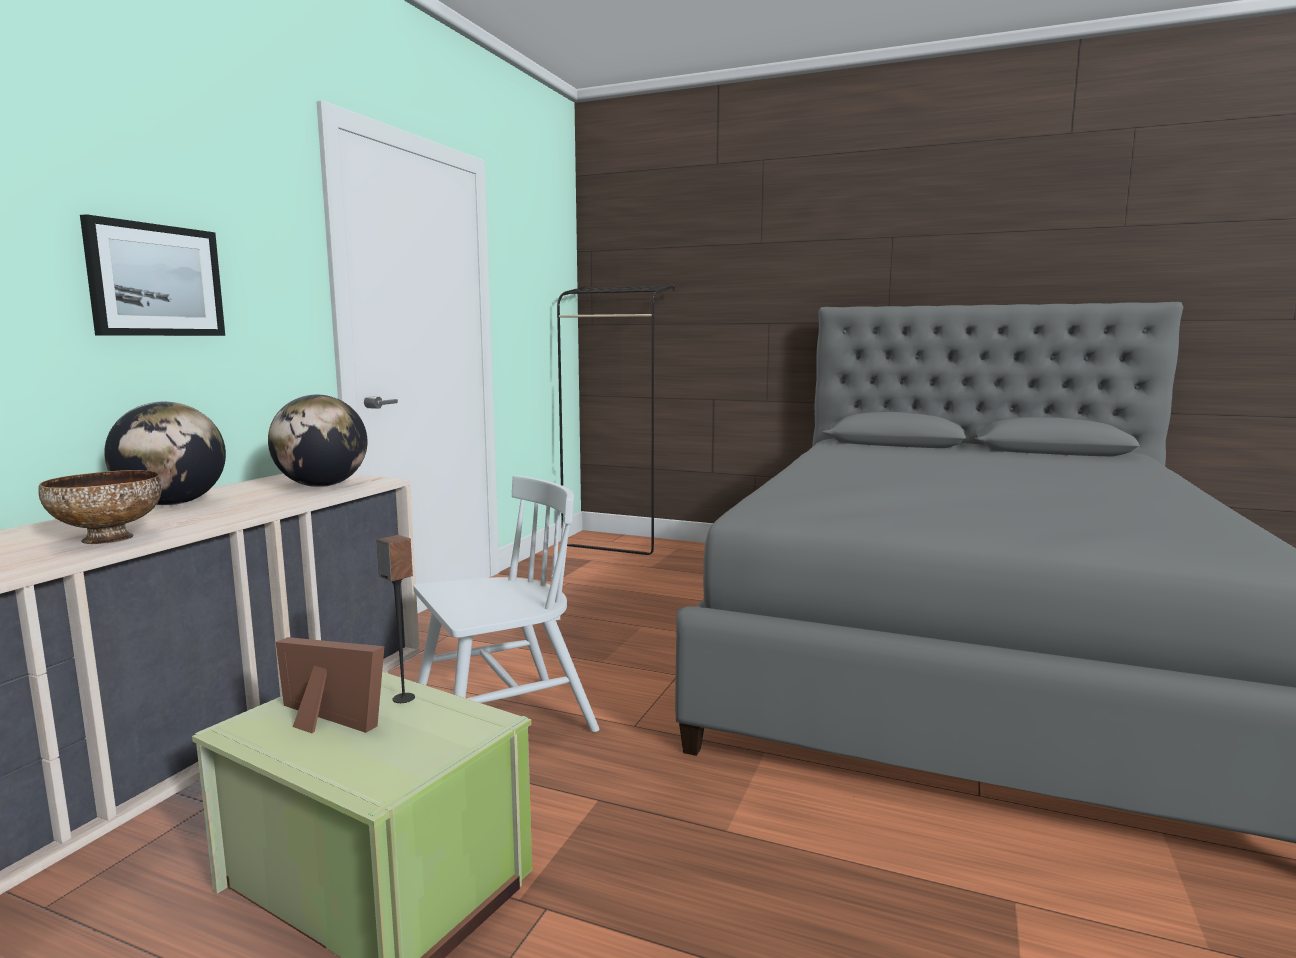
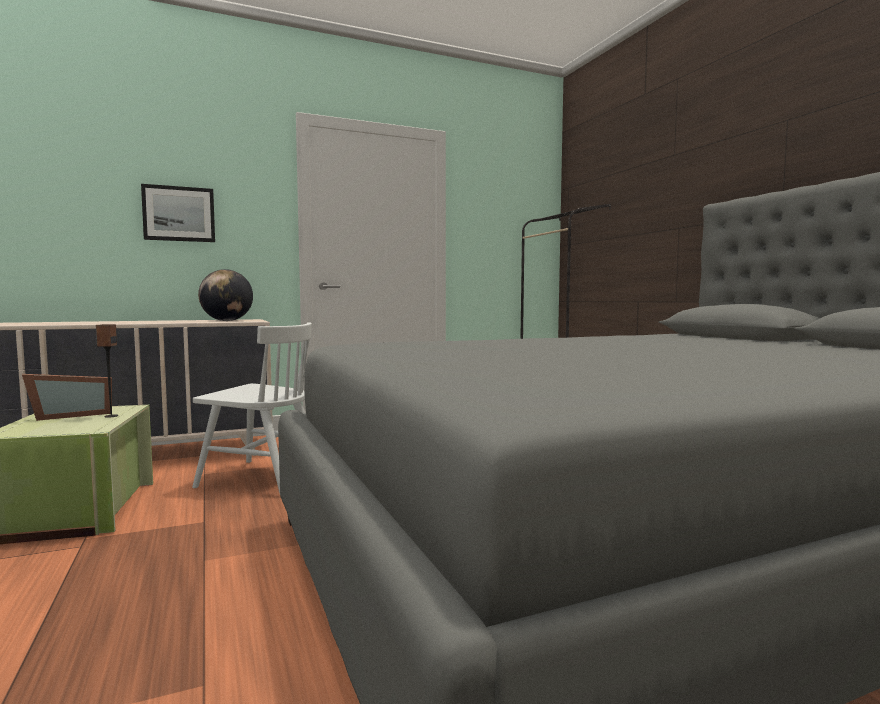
camera: 45 degrees right, 5 degrees down
bowl [38,470,162,544] -> none
globe [104,402,226,505] -> none
picture frame [276,637,385,733] -> picture frame turned 75 degrees clockwise [22,374,112,421]

